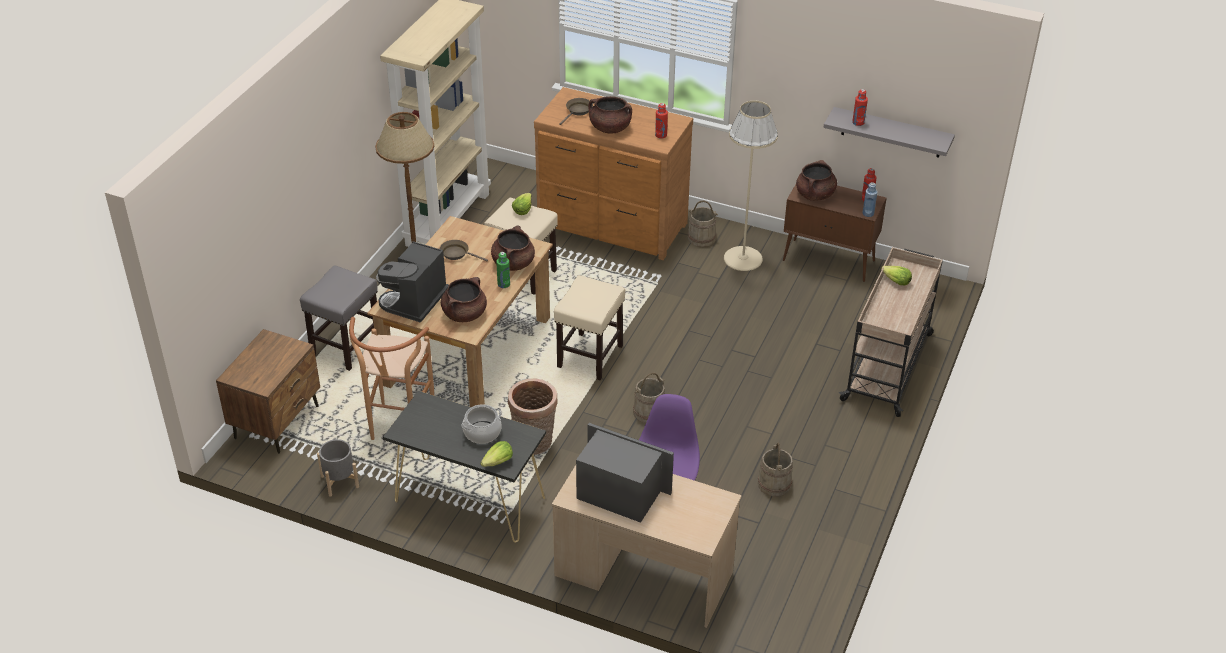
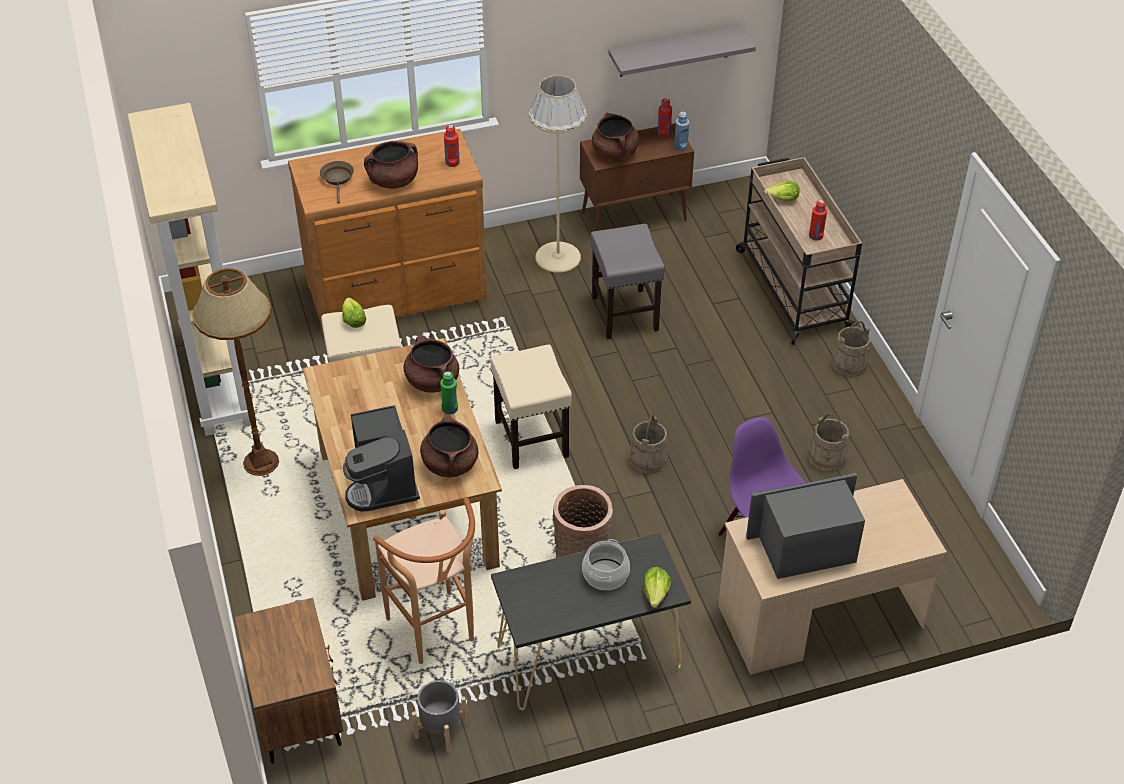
camera: 40 degrees left, 5 degrees up
grey stool [300,265,378,371] -> grey stool moved to [591,224,665,339]
brown frying pan [440,240,488,261] -> none
beige bucket [688,201,718,247] -> beige bucket moved to [831,321,870,377]
red bottle [852,89,868,126] -> red bottle moved to [809,200,827,241]

